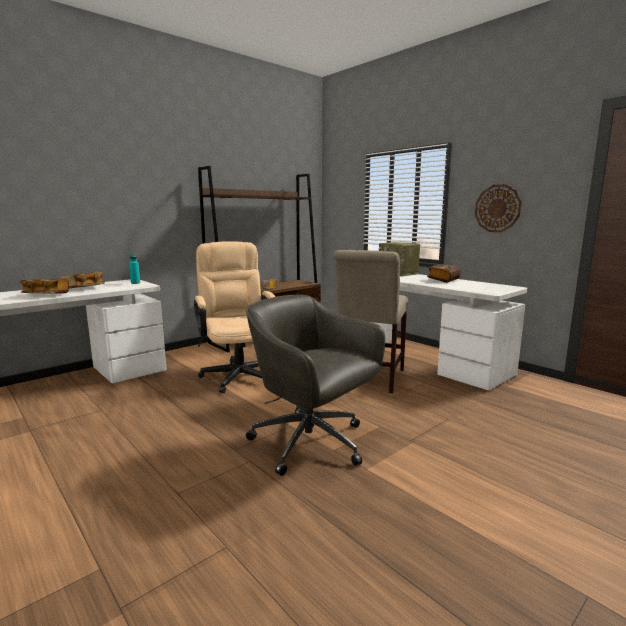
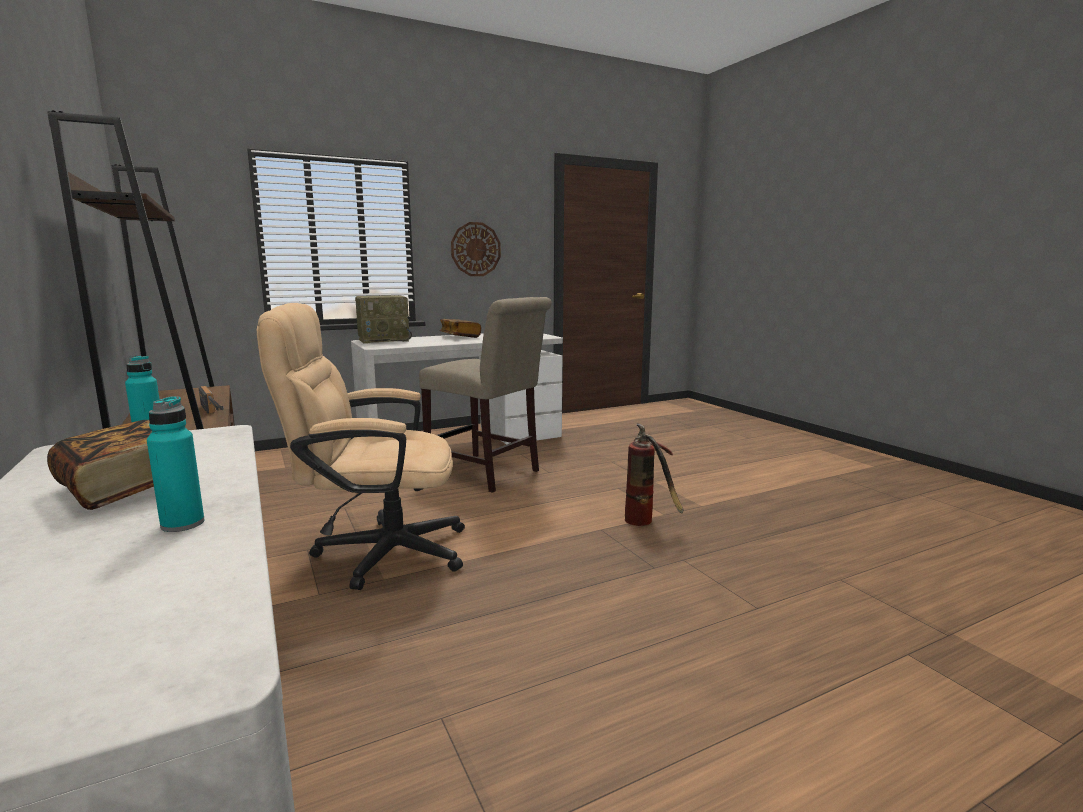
camera: 75 degrees left, 0 degrees up
book [20,279,69,294] -> turquoise bottle [147,396,205,532]
grey office chair [246,295,385,476] -> fire extinguisher [625,423,684,526]

